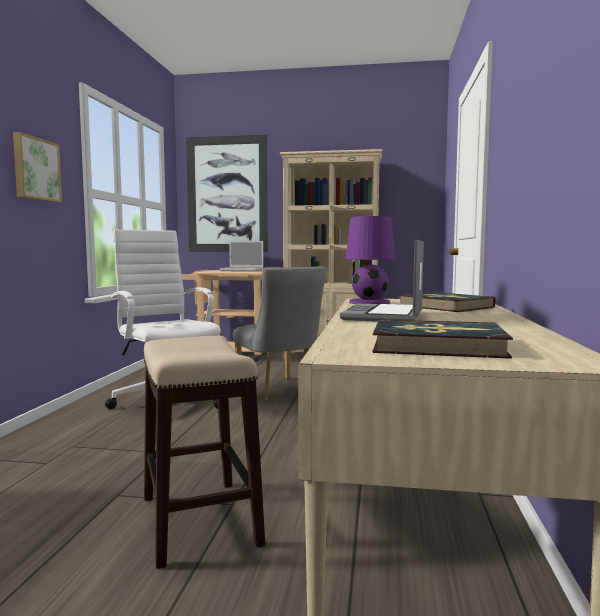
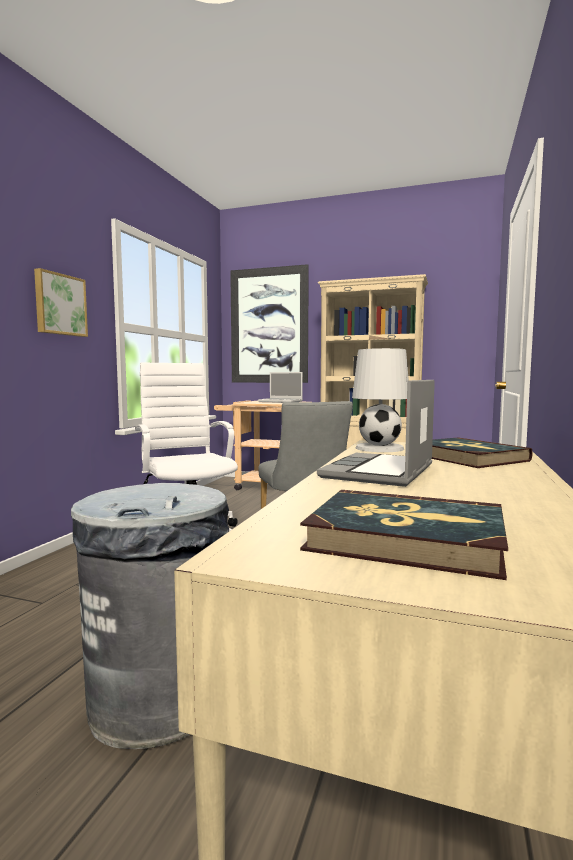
camera: 10 degrees right, 0 degrees up
stool [143,336,265,569] -> grey trash can [71,483,229,749]
purple table lamp [346,216,395,304] -> white table lamp [352,348,409,452]

